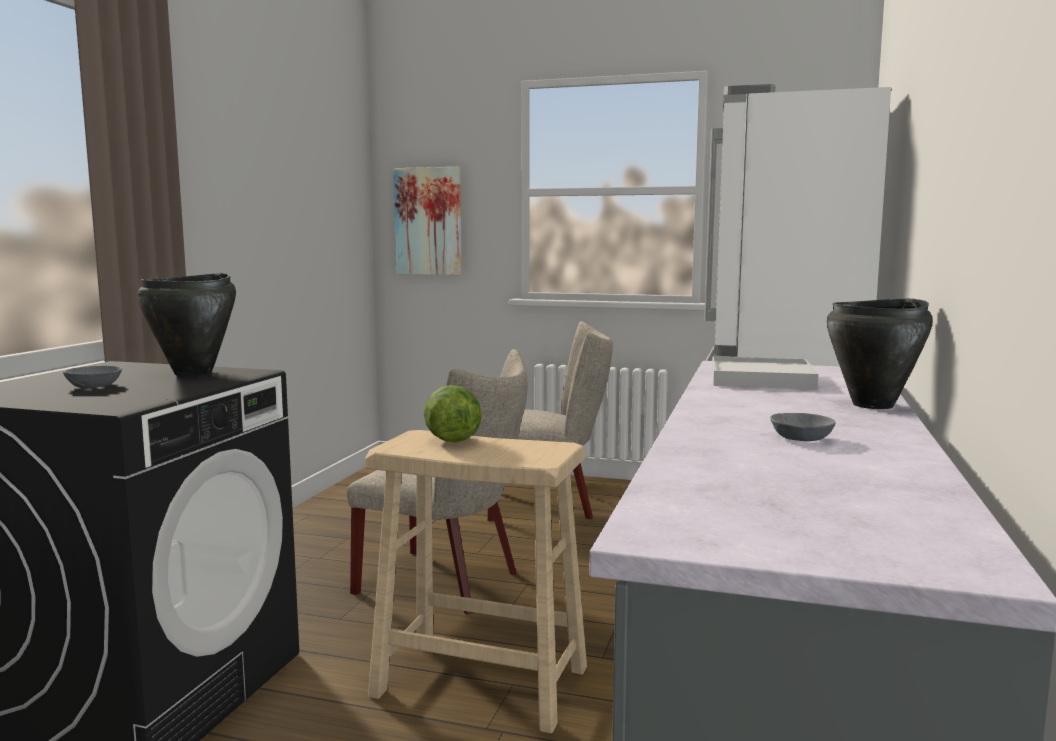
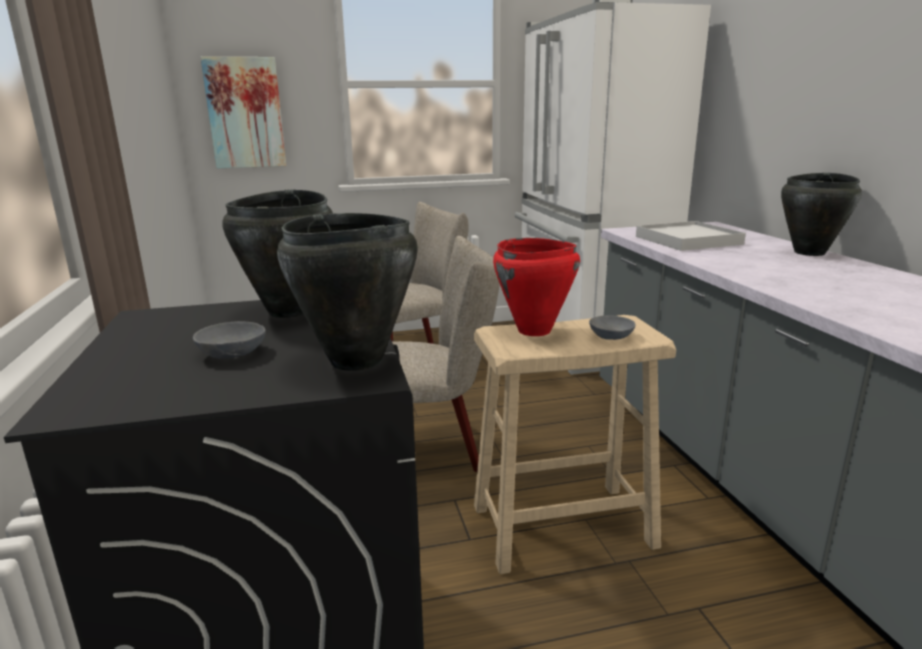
camera: 30 degrees left, 10 degrees up
lettuce [424,385,482,442] -> red cooking pot [493,238,580,336]
grey bowl [770,413,836,441] -> grey bowl moved to [589,315,636,340]
none -> black cooking pot [277,213,418,371]

